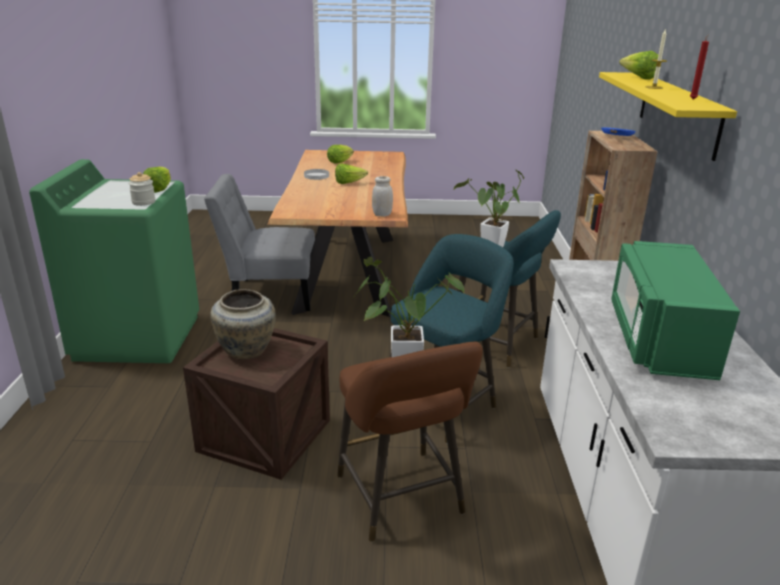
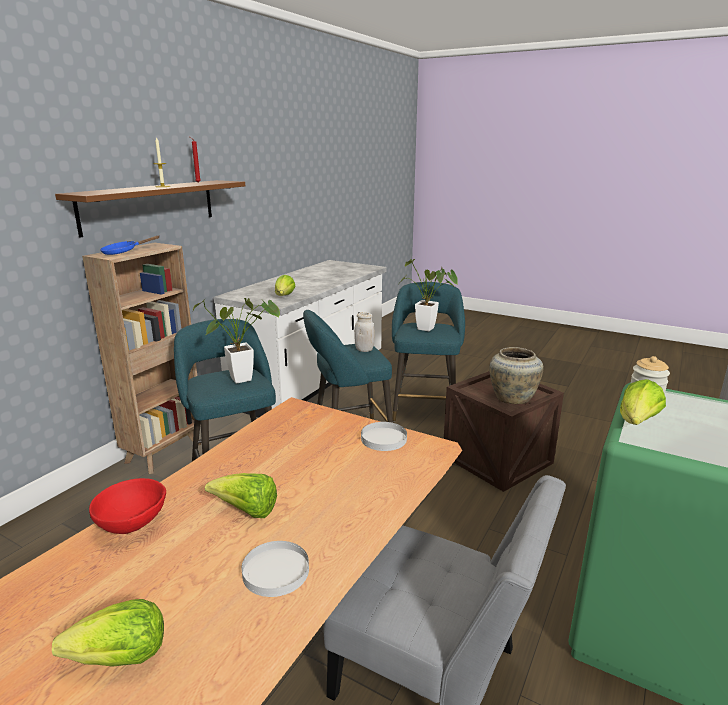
camera: 150 degrees left, 5 degrees down
brown stool [337,342,483,542] -> turquoise stool [392,282,465,422]
white jar [372,176,393,216] -> white jar moved to [354,312,375,352]
yellow shelf [599,72,737,161] -> brown shelf [55,180,245,238]
green microwave [611,241,740,380] -> none
lettuce [619,51,658,79] -> lettuce moved to [275,275,295,296]
none -> red bowl [89,478,166,534]
none -> white plate [361,422,407,451]

